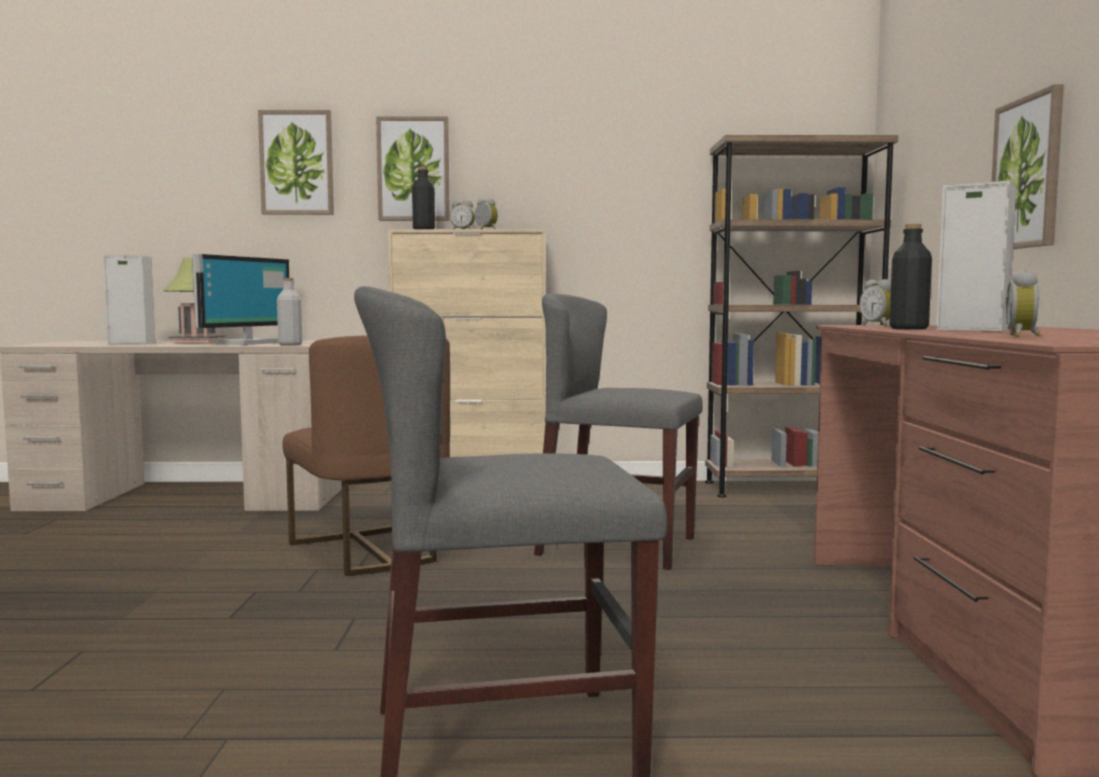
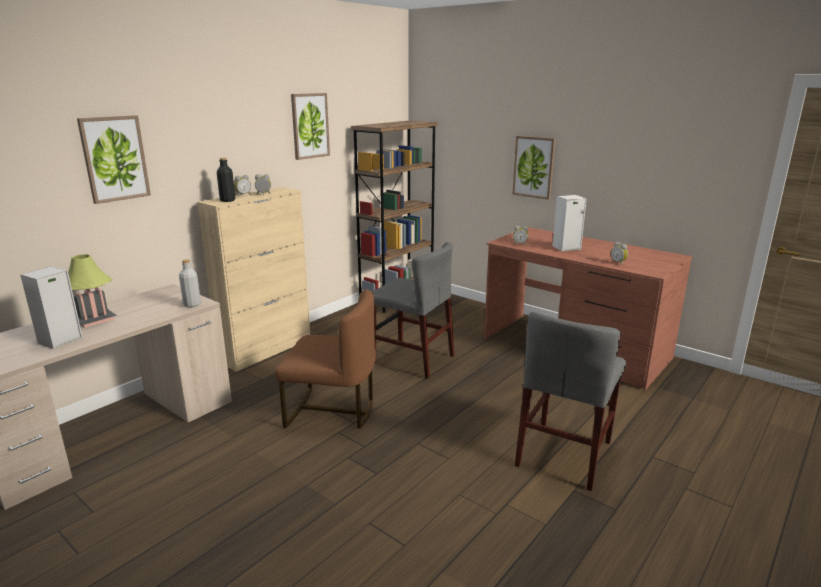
camera: 50 degrees left, 15 degrees up
monitor [192,254,289,345] -> none
picture [376,116,450,221] -> picture moved to [291,93,330,160]
grey chair [534,294,703,570] -> grey chair turned 120 degrees counterclockwise [372,242,455,379]
black bottle [889,224,932,330] -> none

